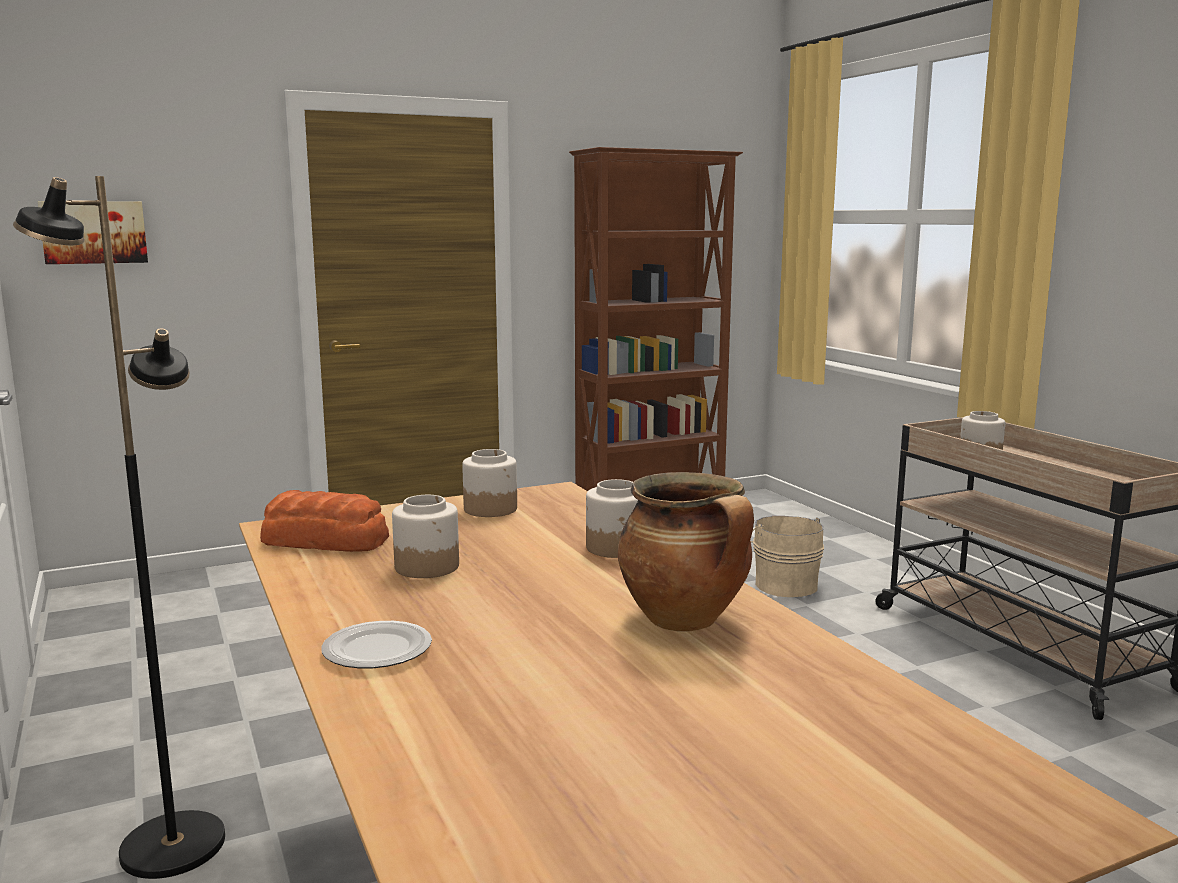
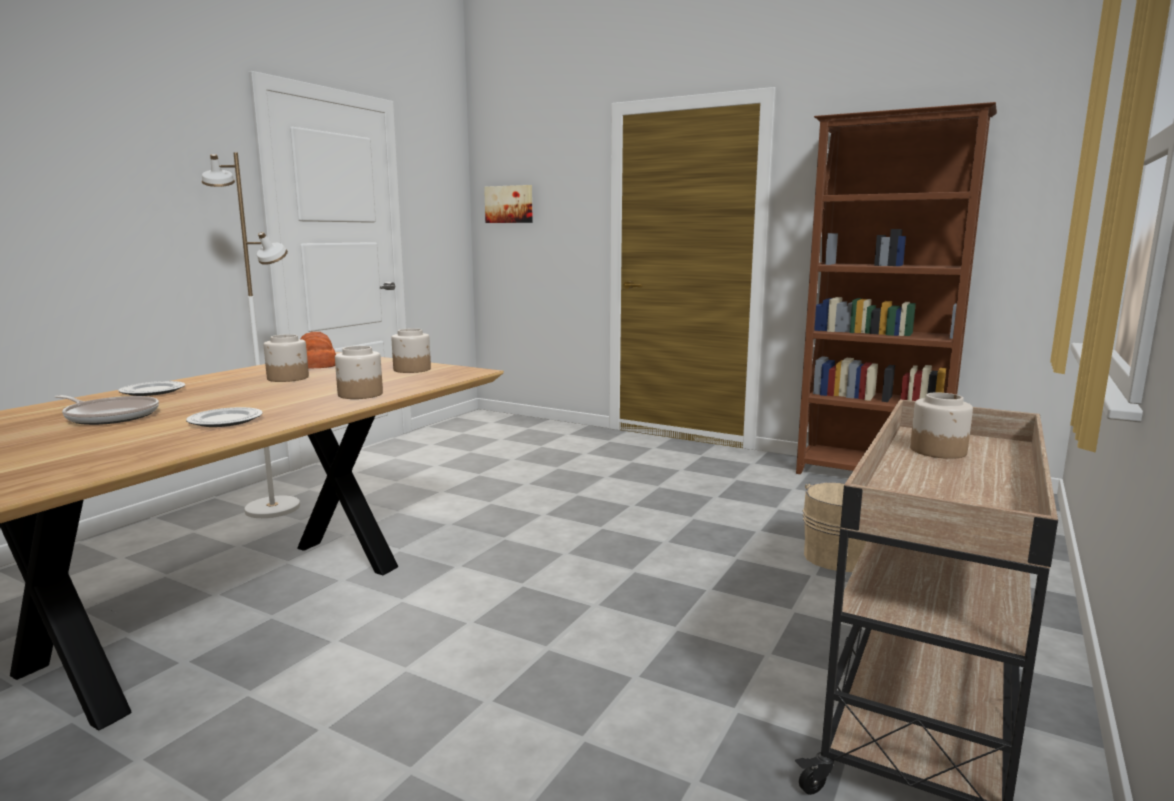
camera: 55 degrees right, 0 degrees up
black floor lamp [13,176,225,879] -> white floor lamp [202,152,300,518]
cooking pot [618,472,754,632] -> plate [186,407,263,427]
none -> frying pan [55,395,159,425]

